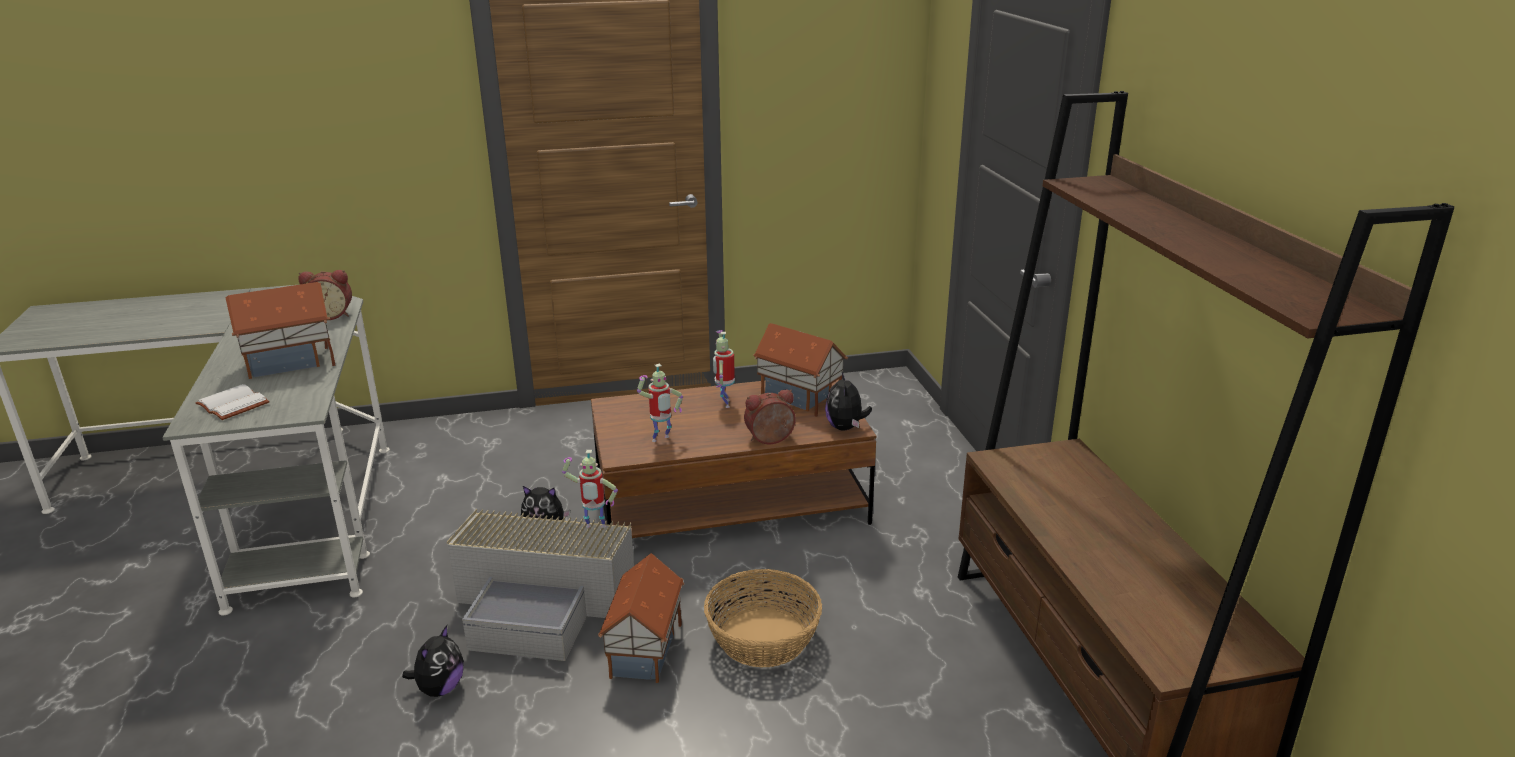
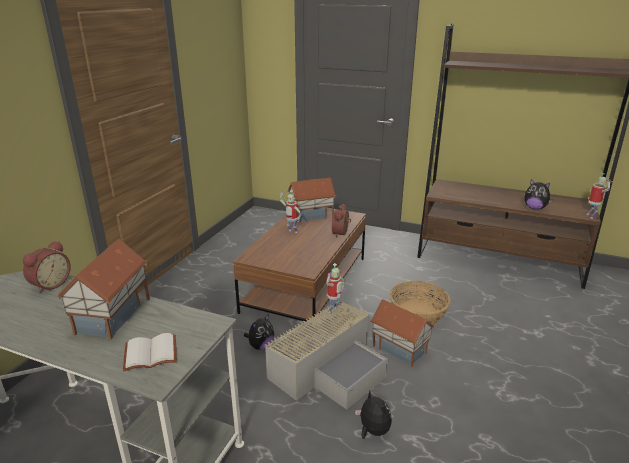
camera: 55 degrees left, 0 degrees up
toy robot [637,364,683,442] -> toy robot moved to [587,173,613,219]
plush toy [825,372,872,431] -> plush toy moved to [524,179,553,210]

